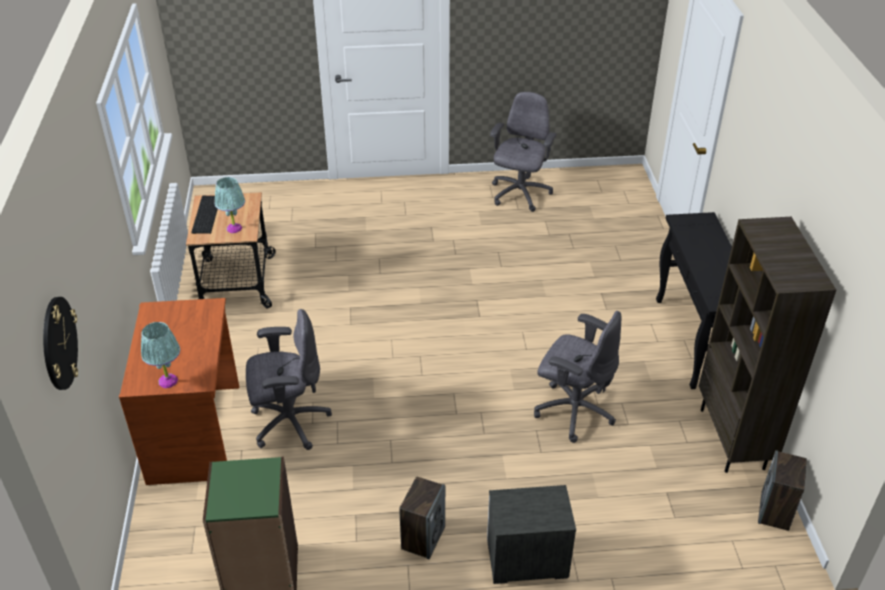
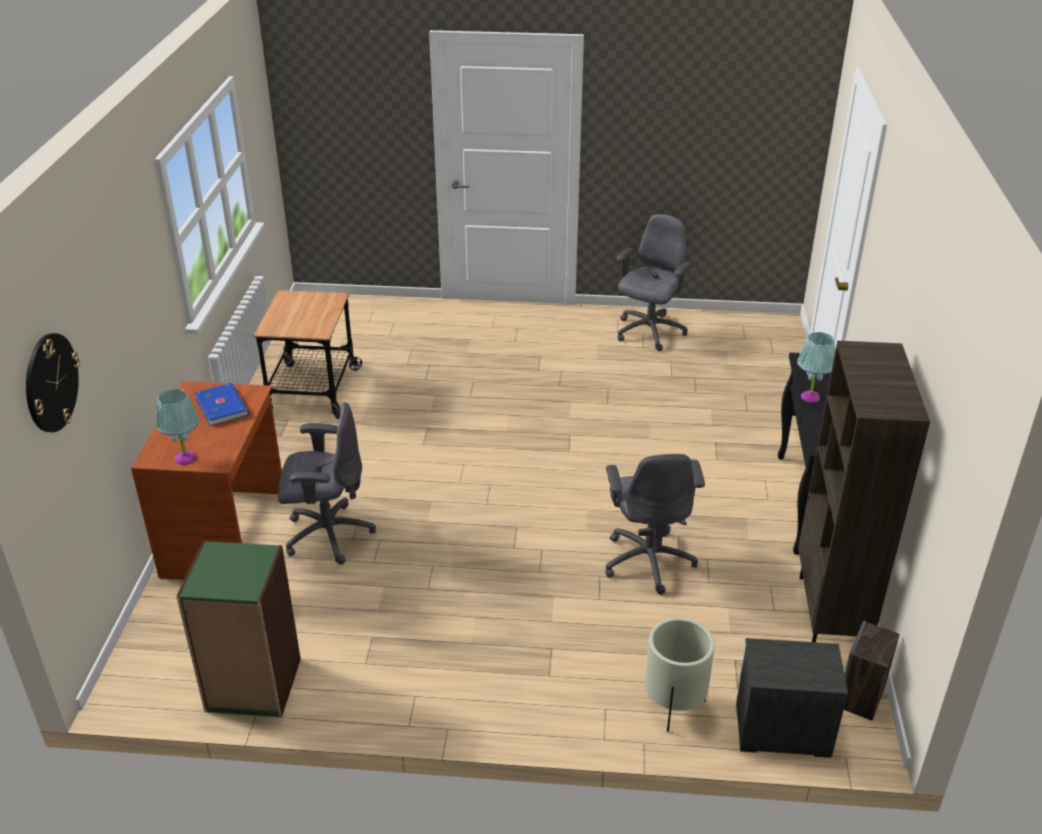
camera: 10 degrees right, 5 degrees down
keyboard [191,196,218,234] -> none
turquoise table lamp [215,177,245,233] -> turquoise table lamp moved to [797,332,835,403]
speaker [399,476,445,559] -> none
nightstand [487,485,576,584] -> nightstand moved to [736,638,848,758]
grey office chair [534,311,621,443] -> grey office chair turned 45 degrees clockwise [605,454,705,595]
none -> blue book [195,383,249,427]
none -> beige planter [645,618,715,732]

